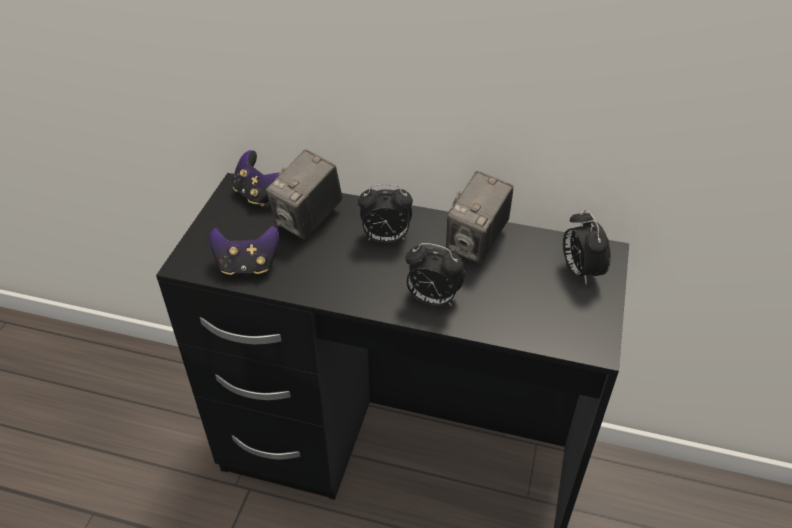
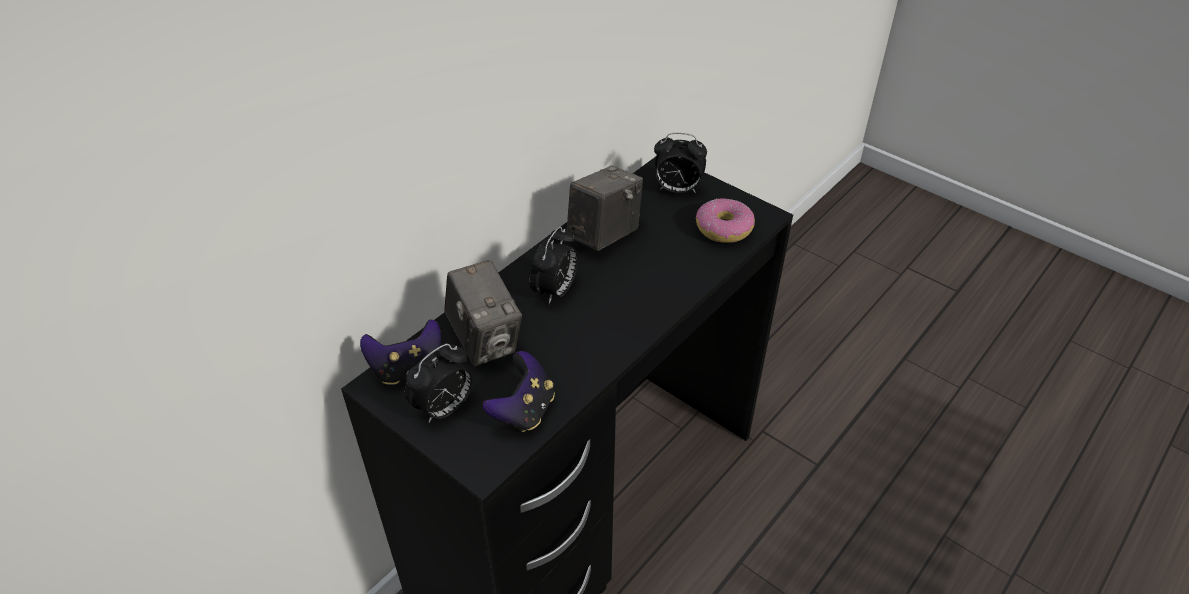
camera: 65 degrees left, 0 degrees up
alarm clock [406,243,465,306] -> alarm clock moved to [404,344,473,423]
camera [446,171,513,264] -> camera turned 105 degrees counterclockwise [567,166,643,251]
none -> donut [696,198,755,243]

